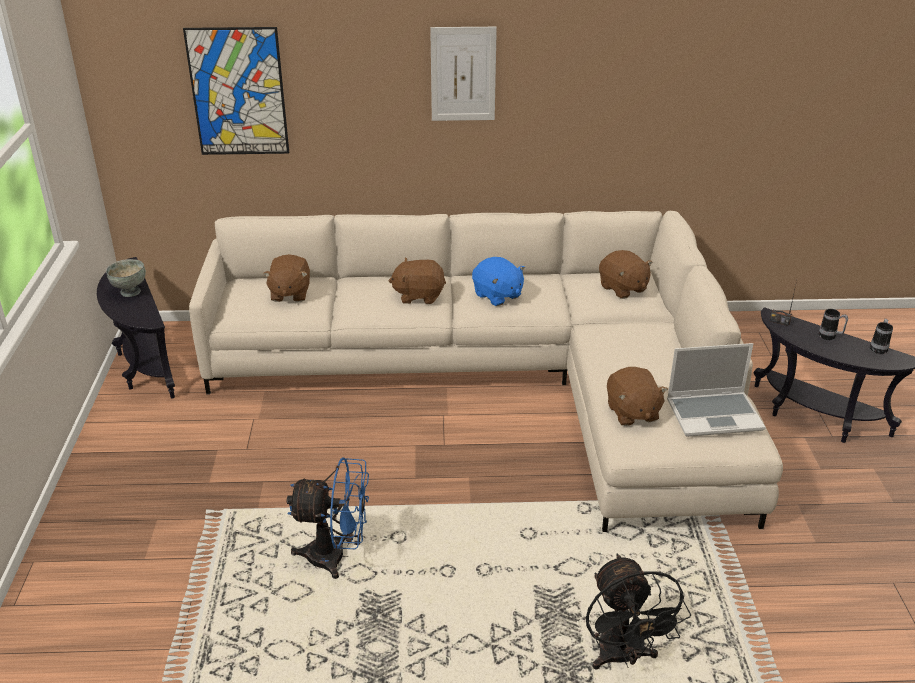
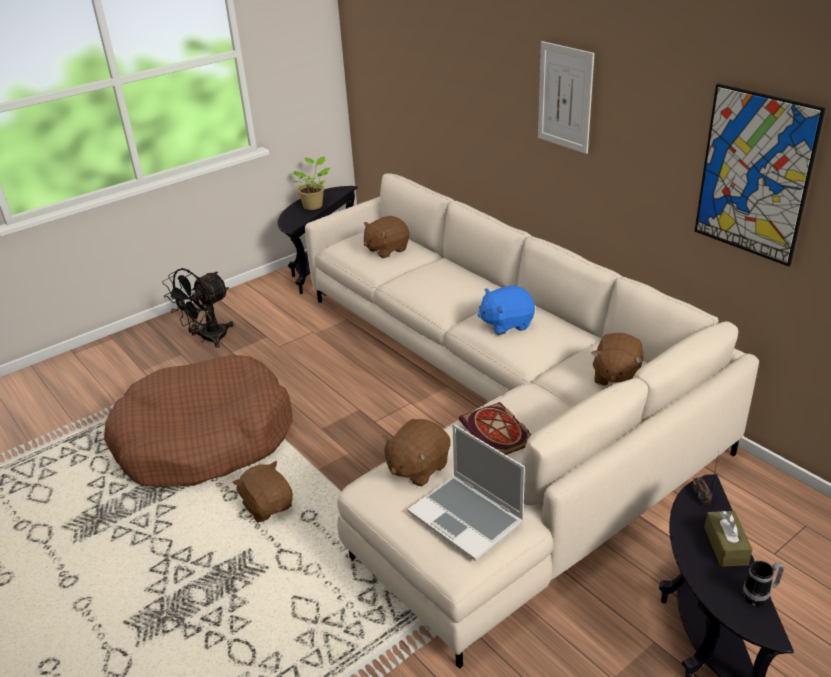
camera: 55 degrees right, 0 degrees up
grey bowl [106,259,146,297] -> potted plant [293,156,330,210]
picture [183,27,289,155] -> picture moved to [695,84,826,266]
blue fan [286,457,369,579] -> brown dog bed [104,355,293,487]
brown plush toy [389,258,446,304] -> brown plush toy moved to [233,461,293,523]
blue plush toy [472,257,525,306] -> blue plush toy turned 60 degrees clockwise [477,285,535,335]
black fan [586,554,691,670] -> black fan moved to [162,268,234,348]
mug [819,309,848,340] -> brown tissue box [704,511,753,567]
none -> book [459,402,531,455]

